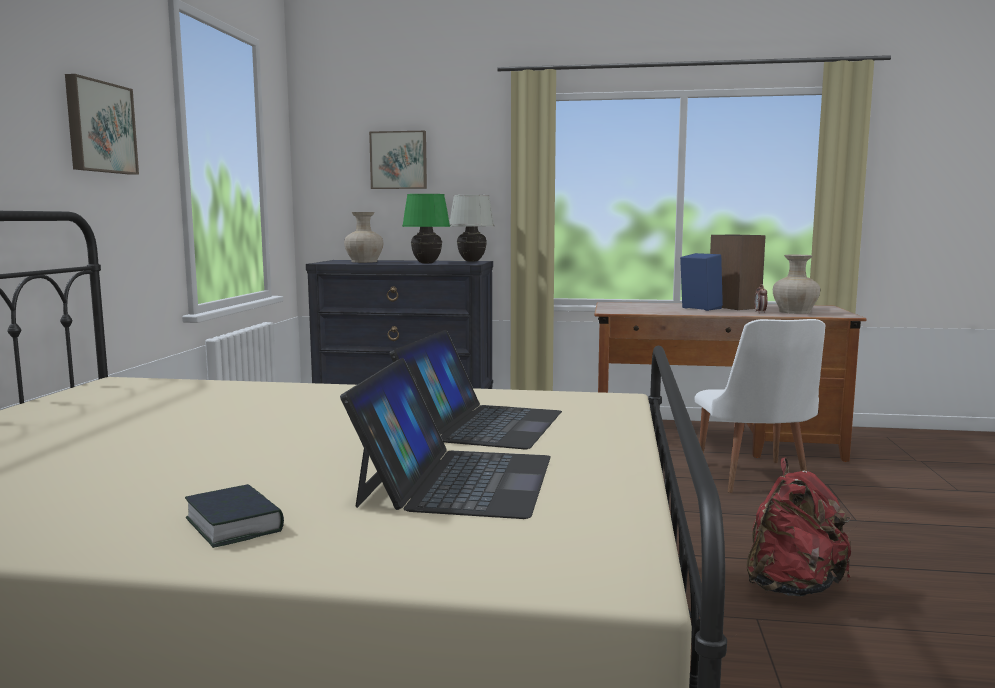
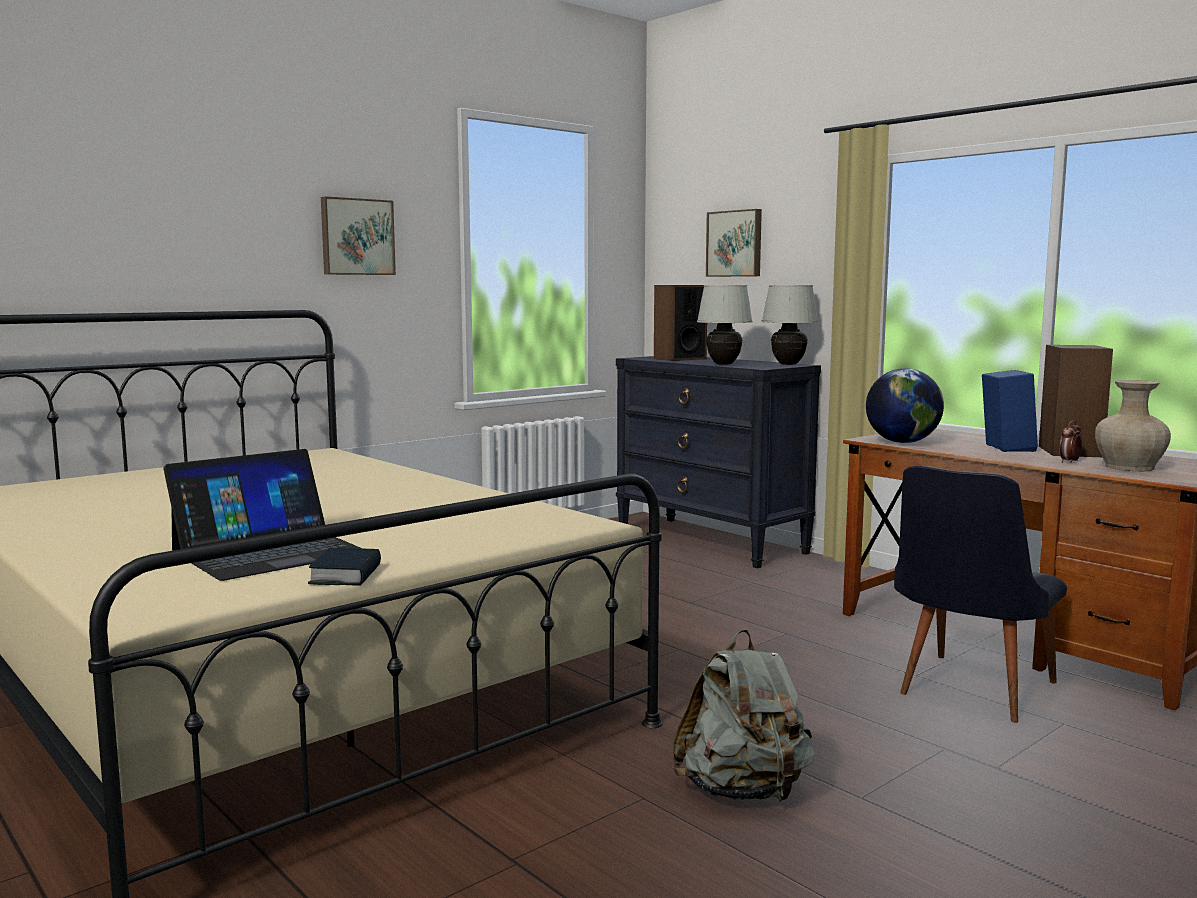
camera: 40 degrees right, 0 degrees up
book [185,484,284,548] -> book moved to [308,548,381,586]
beige vase [344,212,383,263] -> speaker [654,285,707,361]
laptop [390,330,562,449] -> none
green table lamp [402,194,450,264] -> white table lamp [697,285,753,365]
white chair [695,319,825,493] -> black chair [894,465,1067,723]
red backpack [746,457,851,596] -> grey backpack [672,629,815,802]
none -> globe [866,368,944,443]

